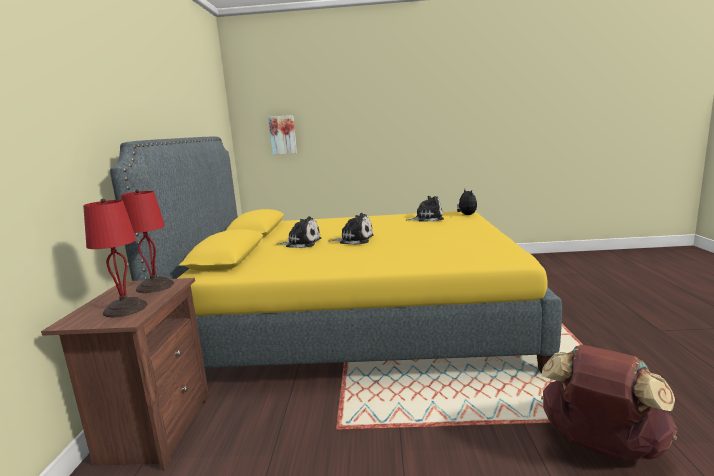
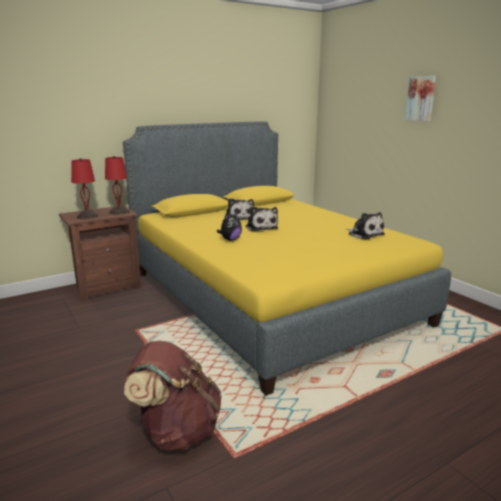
camera: 55 degrees right, 5 degrees up
picture [268,115,297,155] -> picture moved to [405,76,436,121]
plush toy [457,189,477,215] -> plush toy moved to [217,211,242,241]

